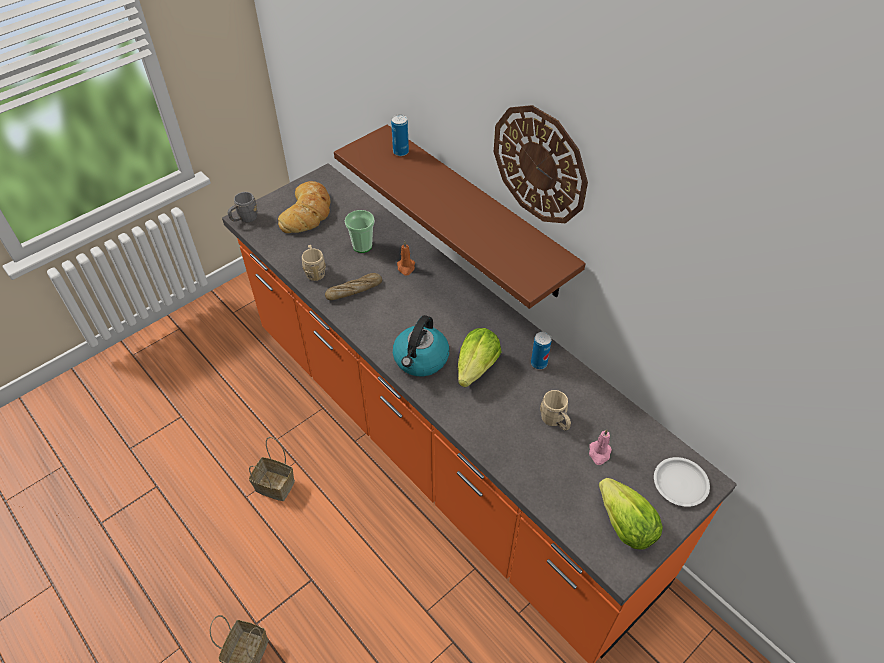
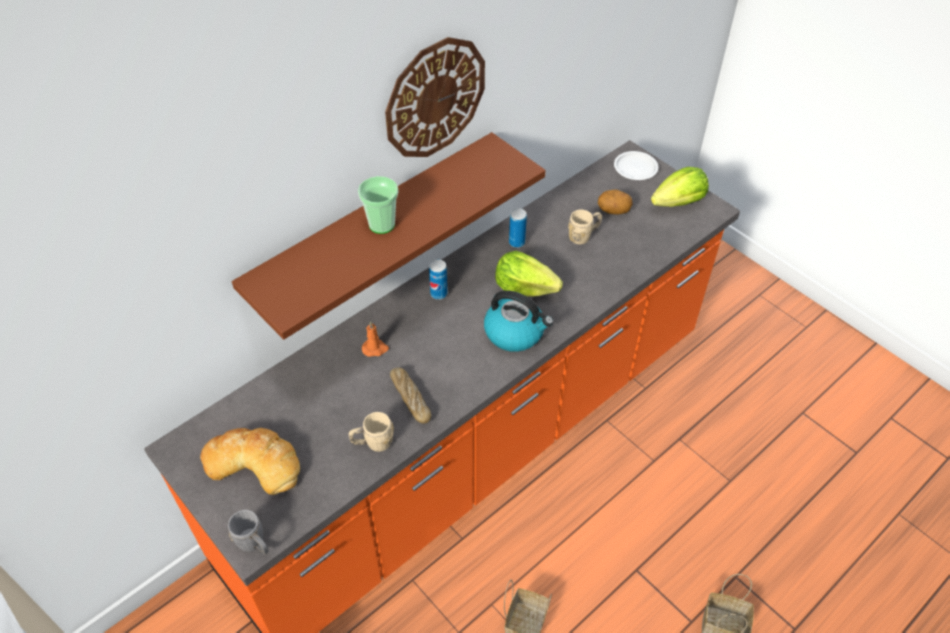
camera: 90 degrees left, 0 degrees up
cup [345,210,375,253] -> cup moved to [358,176,398,234]
can [391,114,409,156] -> can moved to [429,259,447,300]
pink candle [589,429,612,465] -> potato [598,190,632,214]

